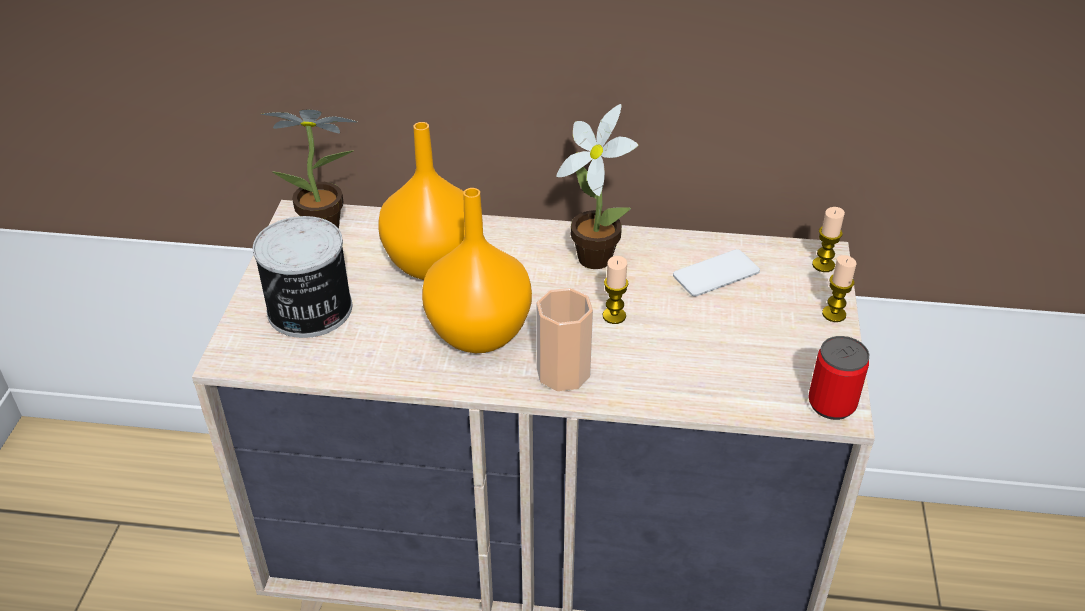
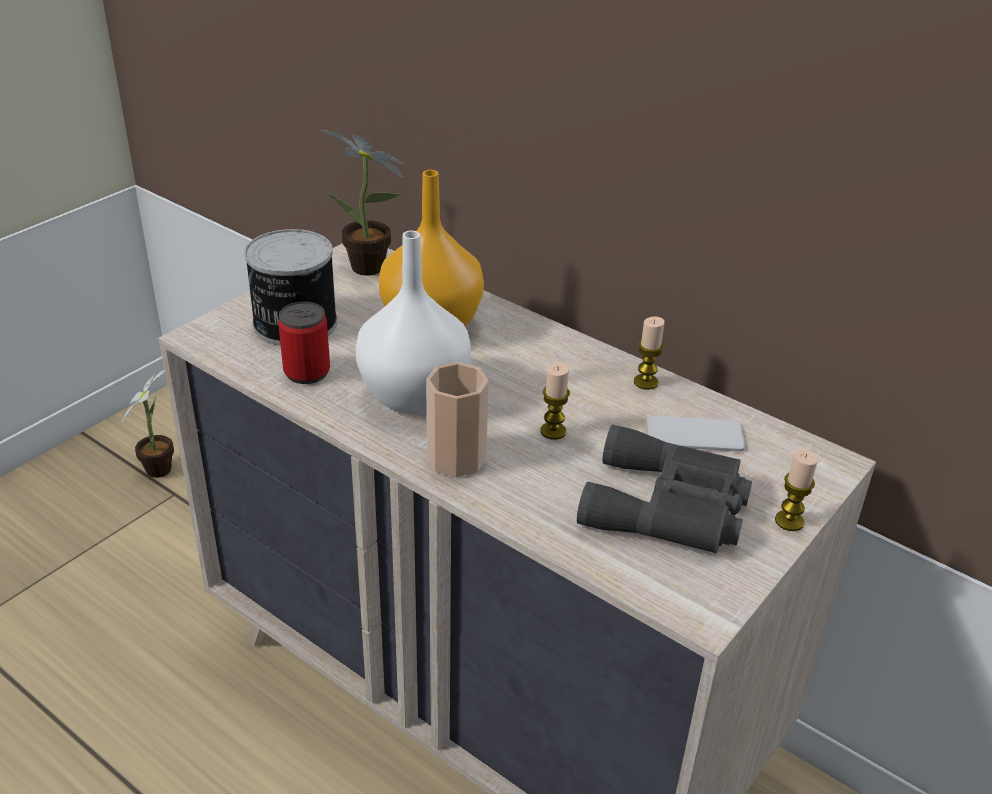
camera: 30 degrees right, 5 degrees down
orange vase [422,188,532,353] -> white vase [356,231,471,415]
potted plant [556,104,639,269] -> potted plant moved to [121,370,174,478]
can [808,336,869,420] -> can moved to [278,302,330,384]
candle [812,207,845,272] -> candle moved to [634,317,665,390]
none -> grey binoculars [577,424,752,553]

